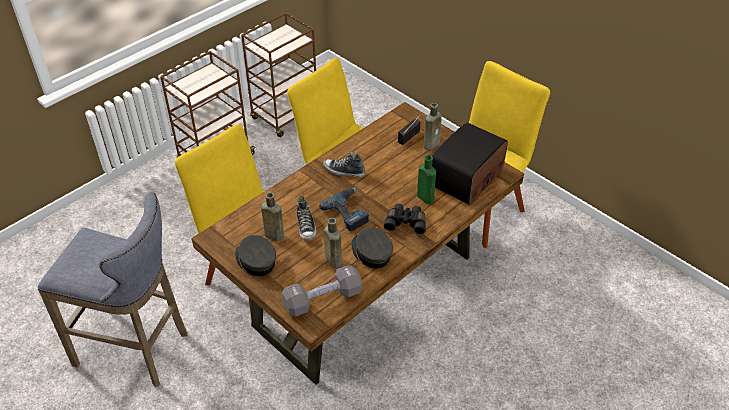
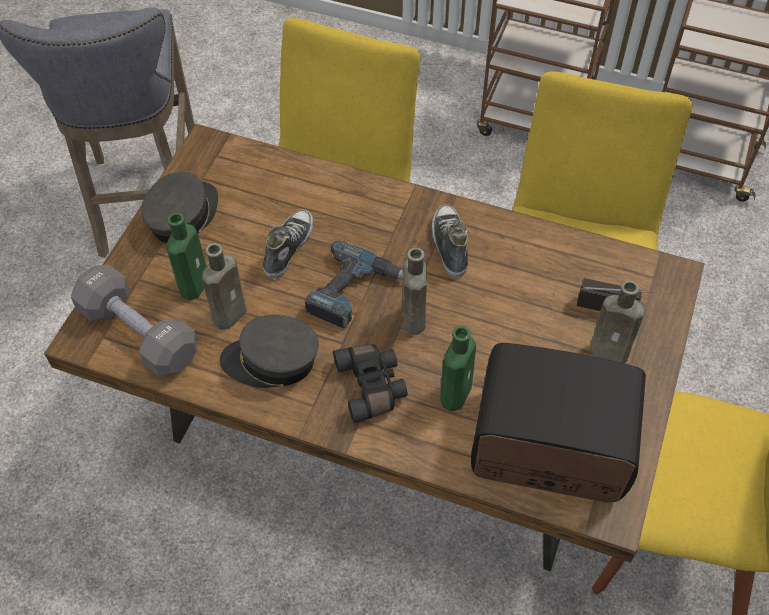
camera: 65 degrees right, 10 degrees up
brown bottle [261,192,284,241] -> brown bottle moved to [403,248,427,335]
shoe [297,195,316,241] -> shoe turned 150 degrees clockwise [263,210,313,279]
grey cap [352,227,393,269] -> grey cap turned 120 degrees counterclockwise [220,315,319,388]
none -> green bottle [166,213,206,301]

